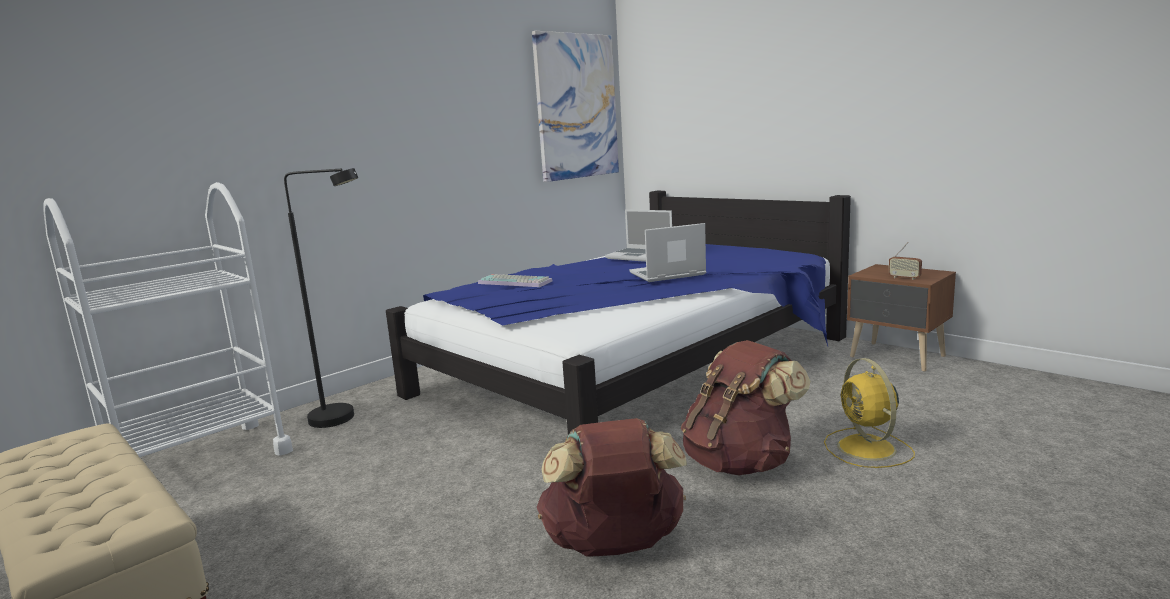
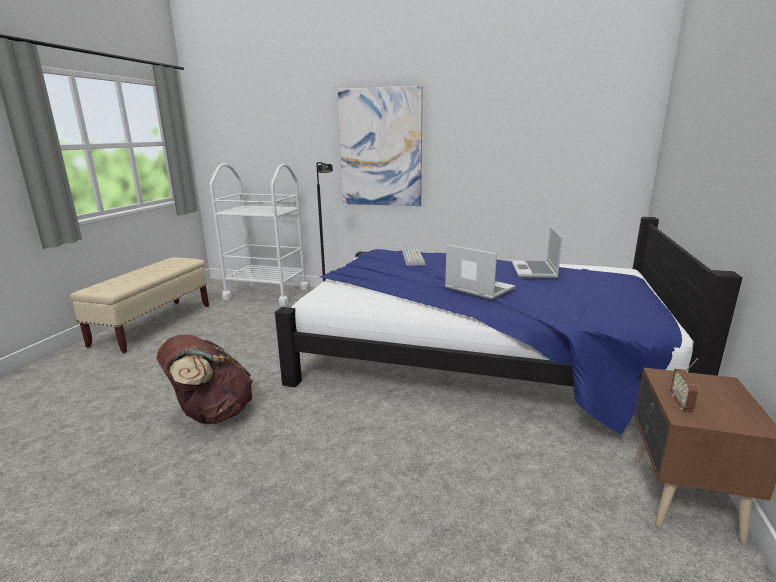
camera: 60 degrees right, 5 degrees up
picture [532,31,619,182] -> picture moved to [338,86,422,206]
brown backpack [681,340,810,476] -> none
yellow fan [824,358,915,468] -> none

